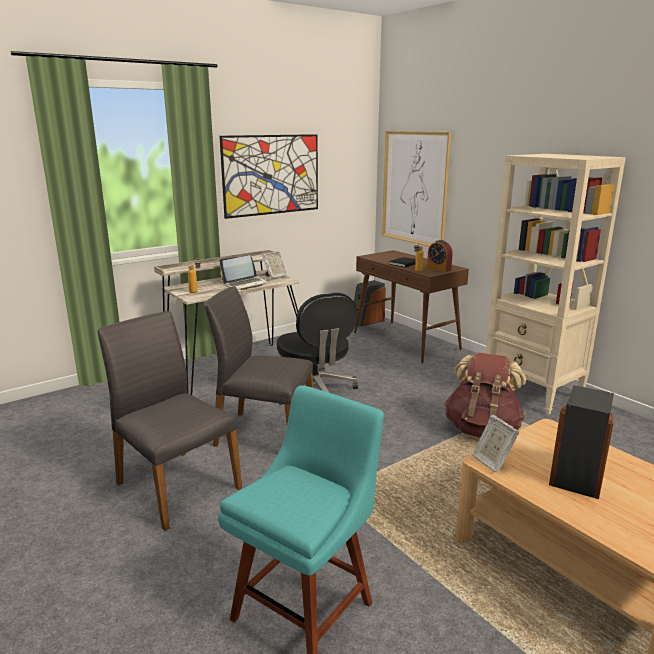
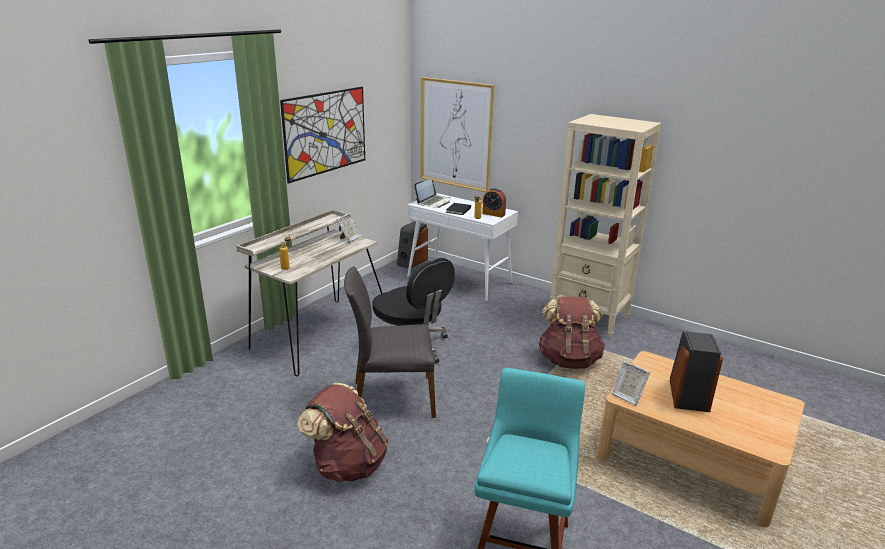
camera: 20 degrees left, 5 degrees up
grey chair [98,311,242,531] -> brown backpack [297,383,389,483]
laptop [220,255,269,290] -> laptop moved to [414,178,451,208]
brown console table [354,250,469,363] -> white console table [407,193,518,302]

